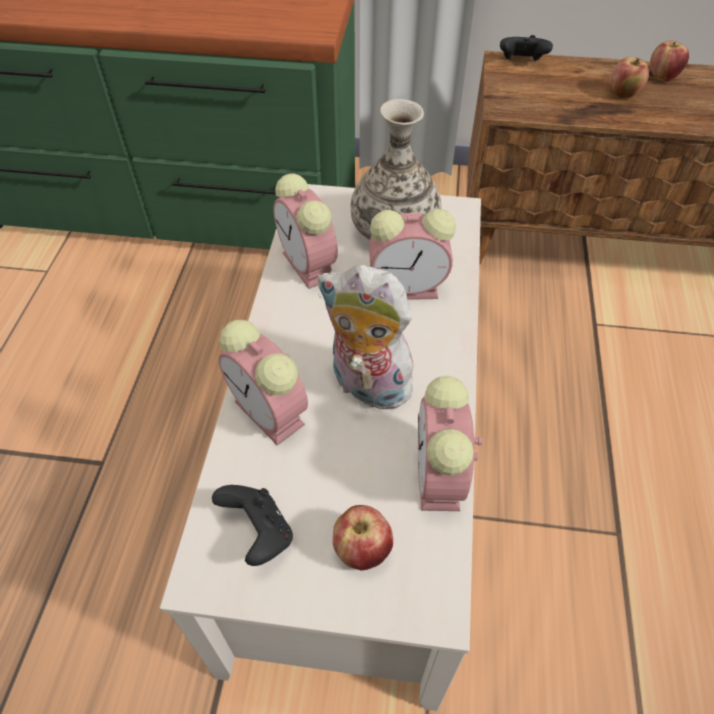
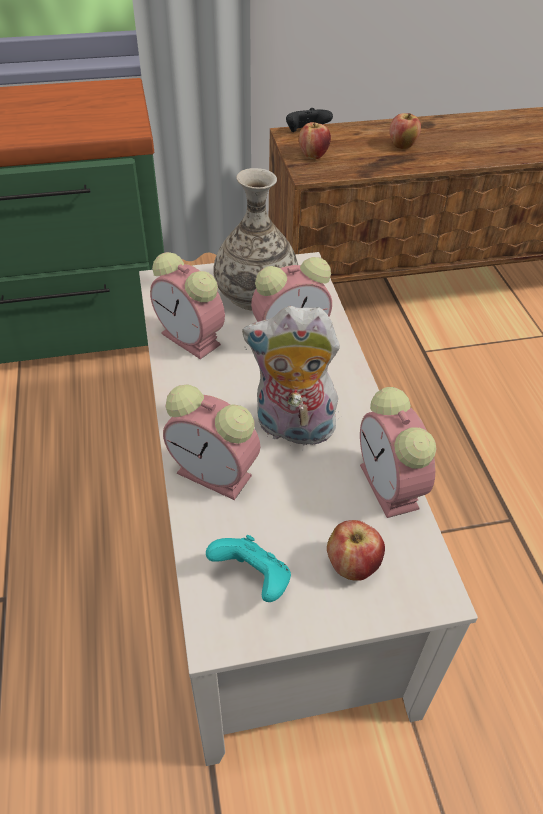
camera: 20 degrees left, 5 degrees down
black game controller [212,485,293,566] -> turquoise game controller [206,535,291,602]
apple [650,40,689,82] -> apple moved to [298,122,331,159]

